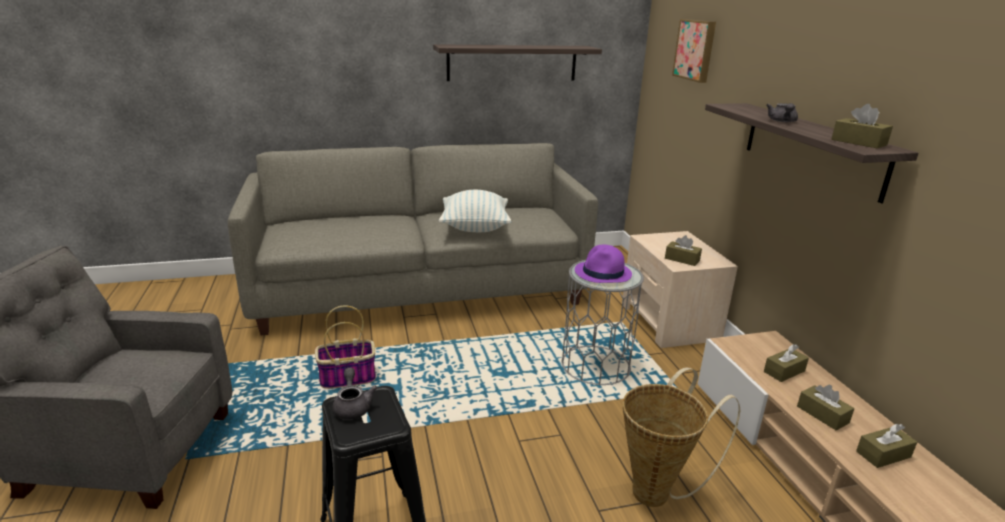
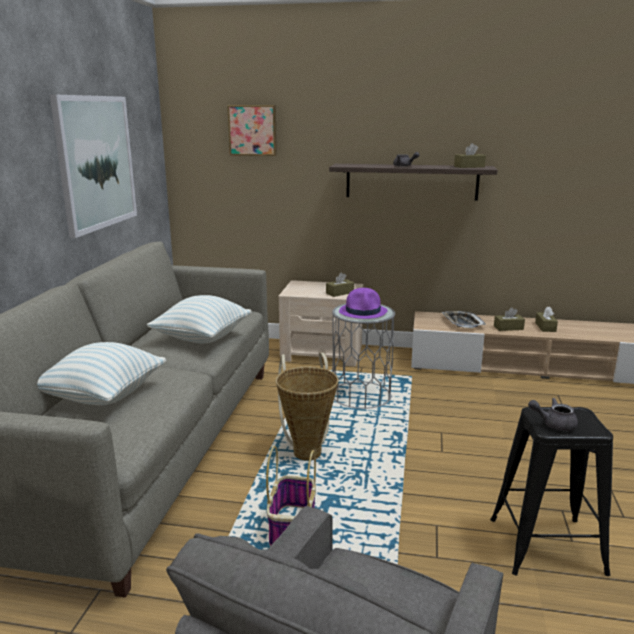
camera: 65 degrees left, 5 degrees down
shelf [433,44,602,81] -> picture [50,95,137,238]
basket [623,367,740,507] -> basket moved to [276,353,338,461]
brown tissue box [764,344,809,382] -> tray [442,311,486,328]
none -> pillow [37,342,166,405]

